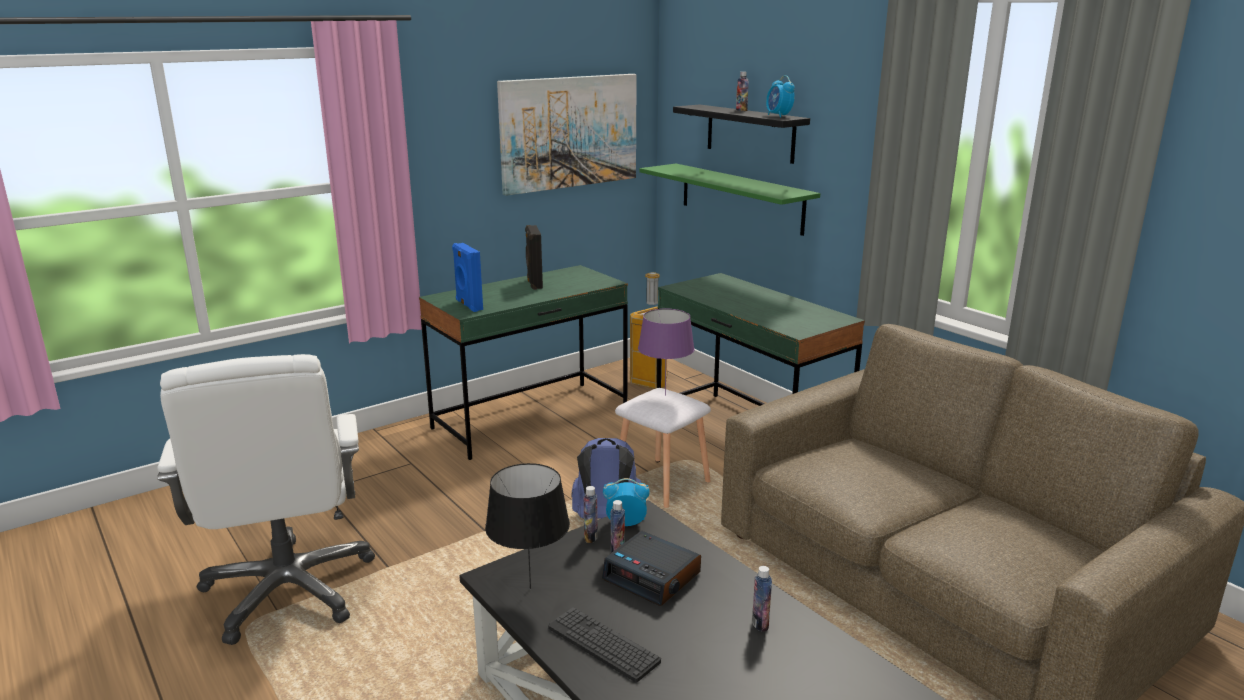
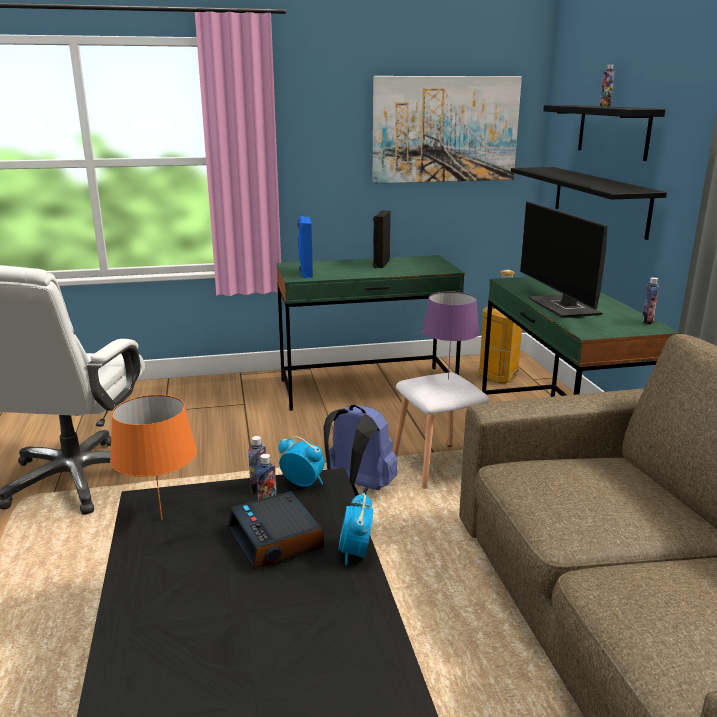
camera: 25 degrees right, 0 degrees up
black table lamp [485,463,570,589] -> orange table lamp [110,395,197,520]
keyboard [548,607,661,683] -> none
green shelf [639,164,820,236] -> black shelf [511,167,667,240]
bottle [752,566,772,632] -> bottle moved to [642,277,659,325]
alarm clock [766,75,795,118] -> alarm clock moved to [338,492,373,565]
none -> monitor [520,201,607,318]

